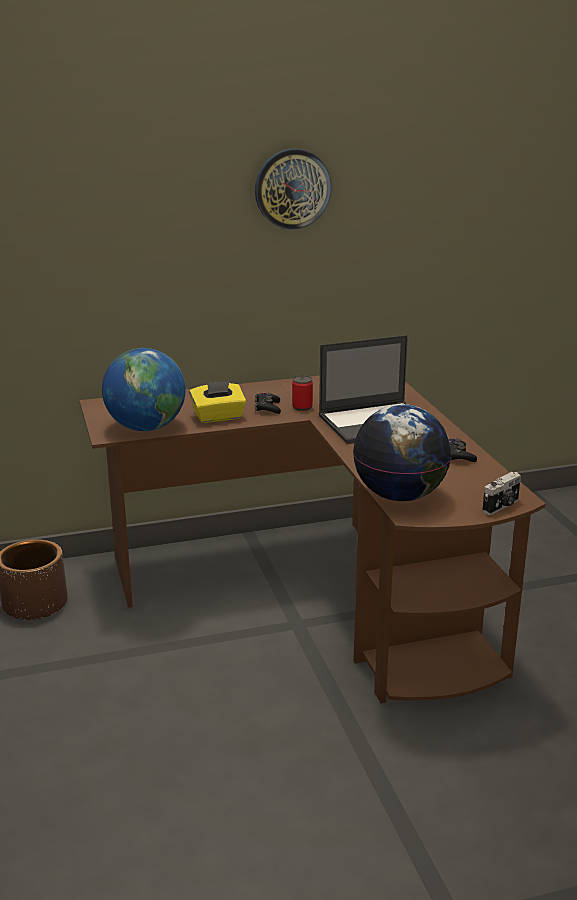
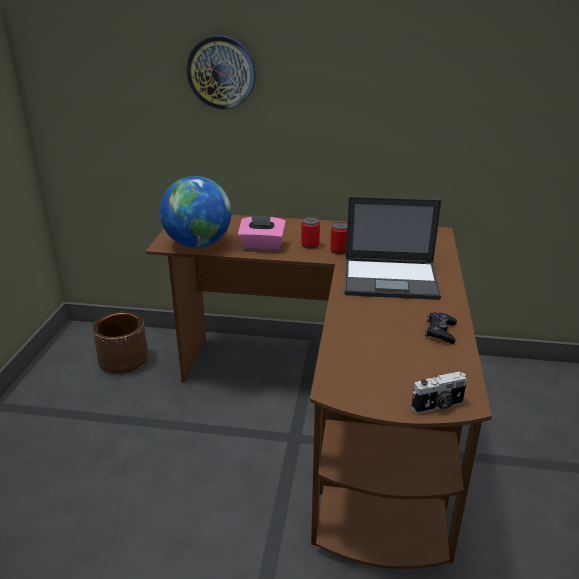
camera: 25 degrees right, 5 degrees up
yellow tissue box [189,381,246,423] -> pink tissue box [238,215,286,251]
wall clock [255,149,332,230] -> wall clock moved to [186,36,256,110]
black game controller [255,393,281,414] -> can [301,217,320,249]
globe [353,404,451,501] -> none

